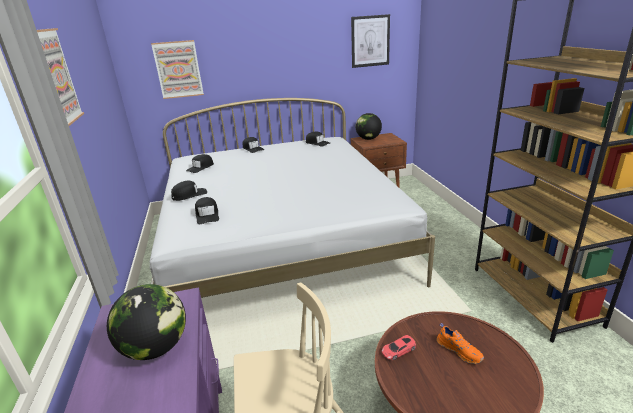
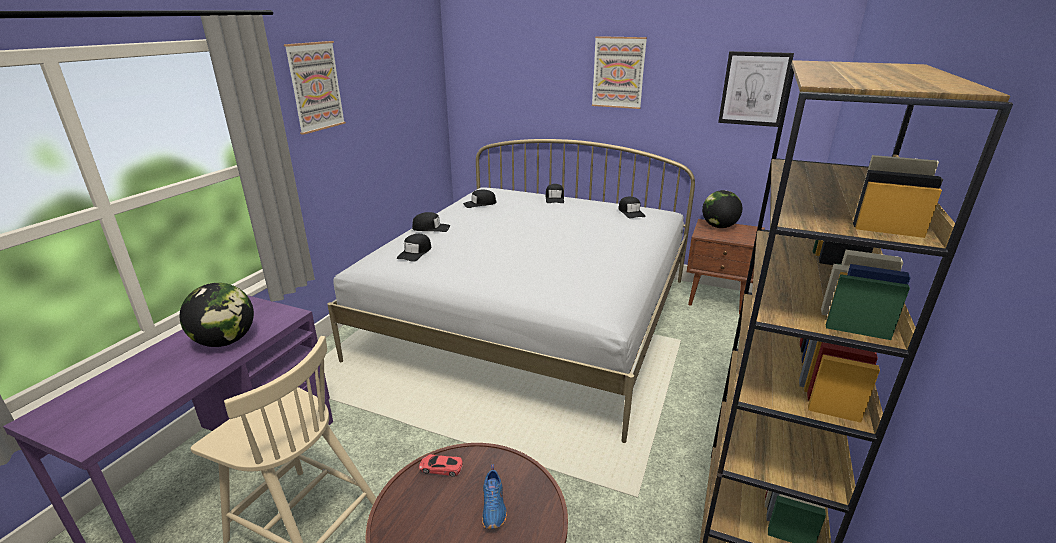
camera: 35 degrees right, 0 degrees up
picture [151,40,204,99] -> picture moved to [592,36,647,109]
orange shoe [437,323,484,364] -> blue shoe [482,464,507,529]

